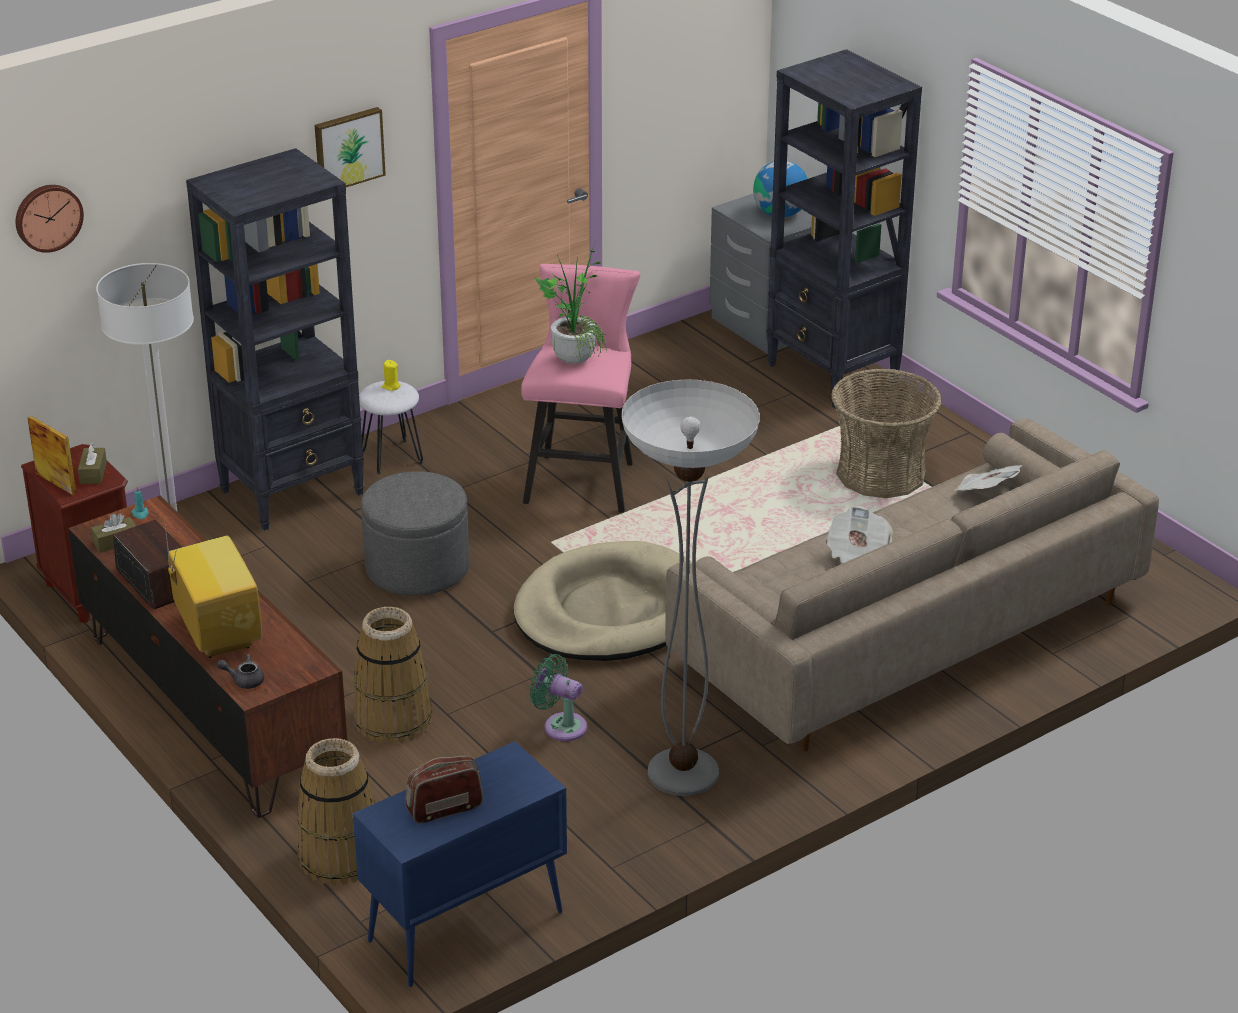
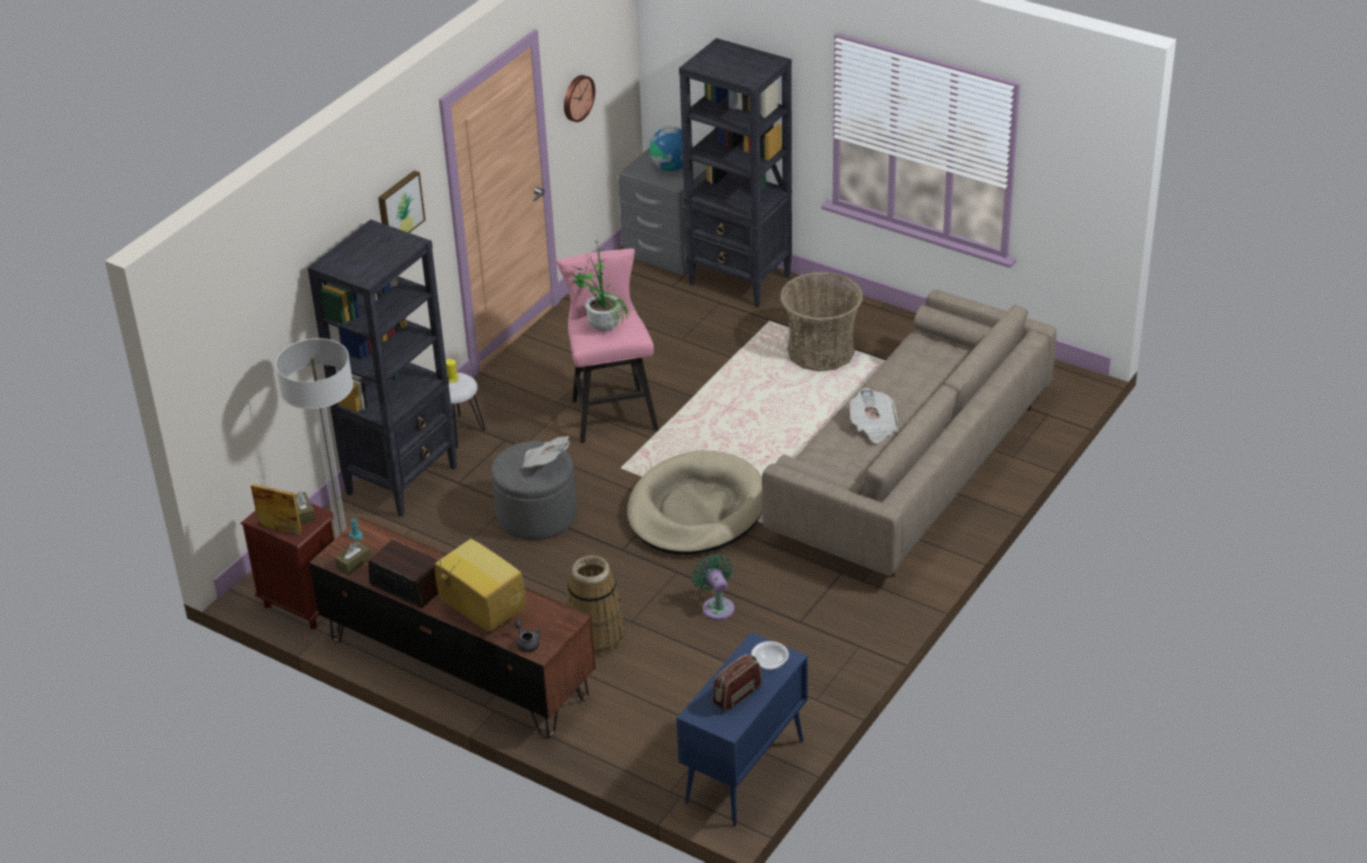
camera: 20 degrees left, 5 degrees up
wall clock [16,185,84,253] -> wall clock moved to [564,75,595,122]
grey teapot [217,654,264,689] -> grey teapot turned 75 degrees clockwise [514,620,541,652]
basket [297,738,375,885] -> none
green fan [530,654,587,741] -> green fan turned 60 degrees clockwise [692,554,734,620]
floor lamp [621,379,760,796] -> none
newspaper [954,465,1022,491] -> newspaper moved to [522,436,569,468]
none -> bowl [751,641,789,670]

